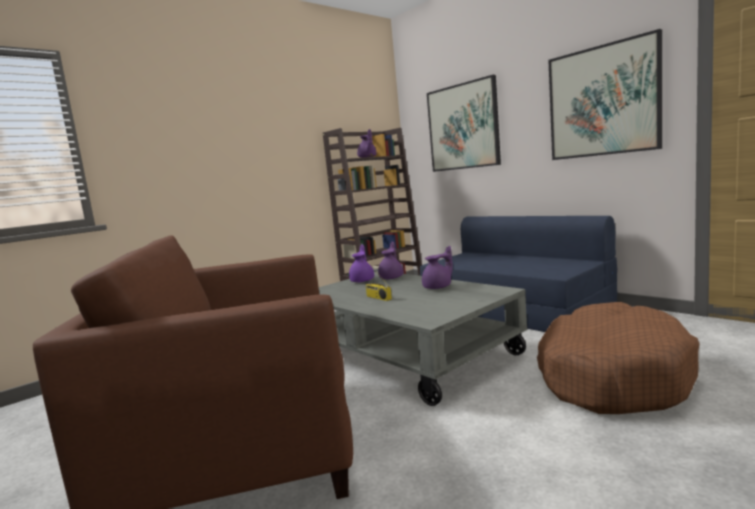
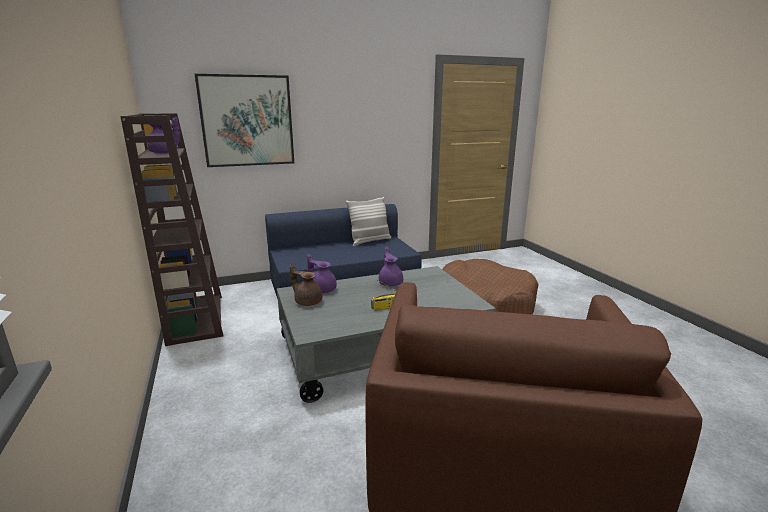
camera: 70 degrees left, 10 degrees up
purple teapot [349,245,374,282] -> brown teapot [290,264,322,306]
picture [548,29,662,160] -> none
none -> pillow [346,197,391,246]

